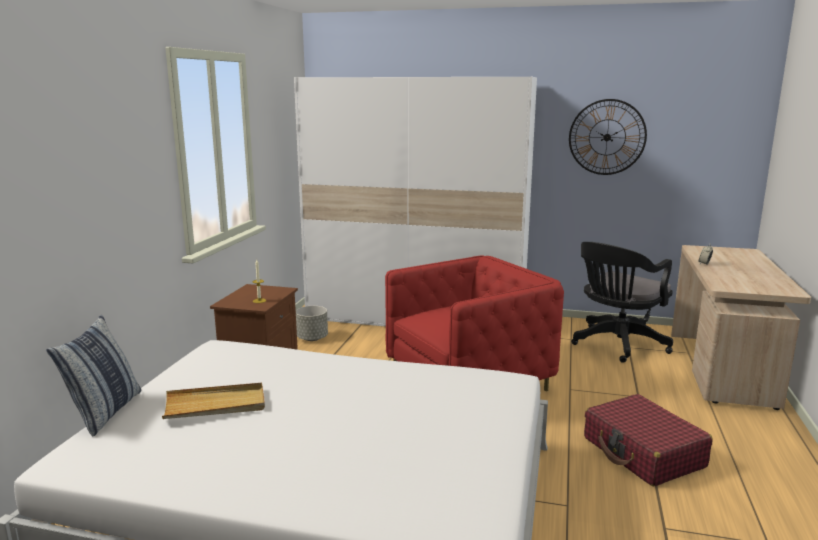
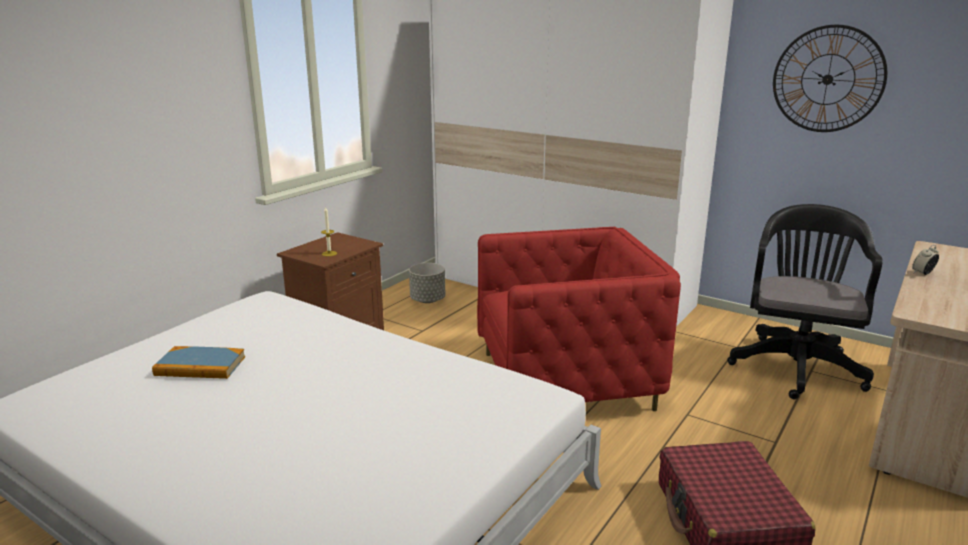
camera: 20 degrees right, 5 degrees up
pillow [46,315,141,436] -> none
beige tray [162,383,265,419] -> book [152,346,245,379]
black office chair [571,242,673,363] -> black office chair turned 135 degrees clockwise [727,204,883,399]

